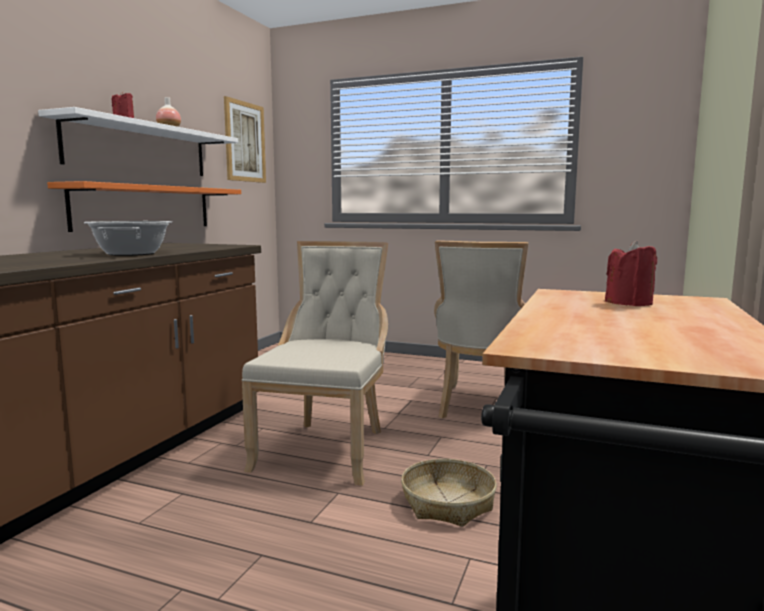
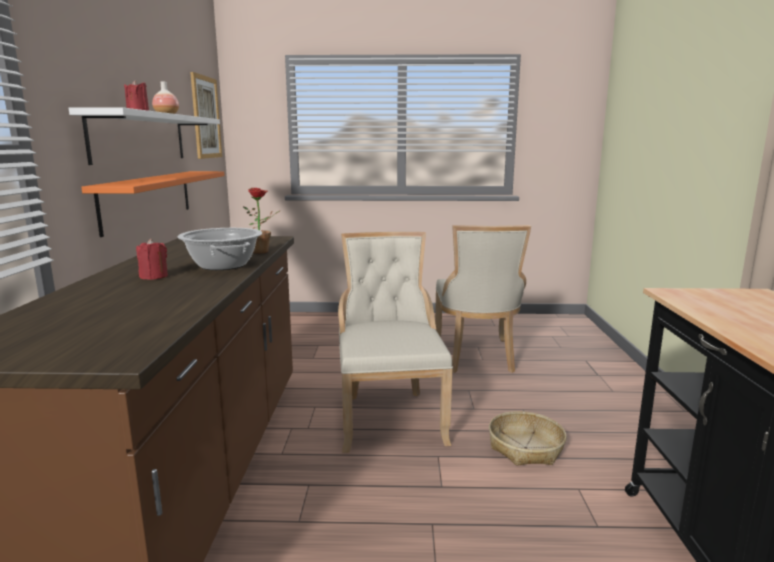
camera: 20 degrees left, 5 degrees up
red candle [605,241,657,306] -> red candle moved to [136,238,168,280]
none -> potted plant [243,188,280,254]

